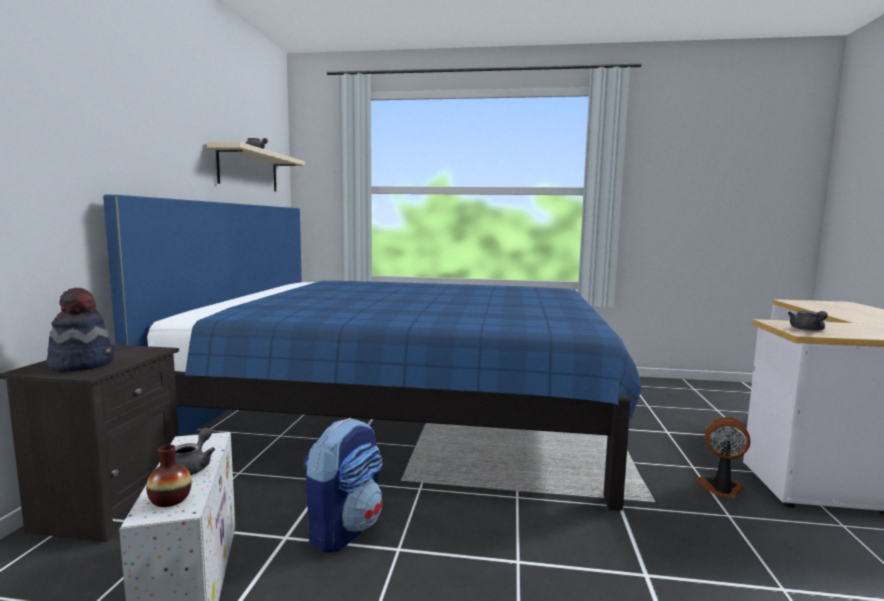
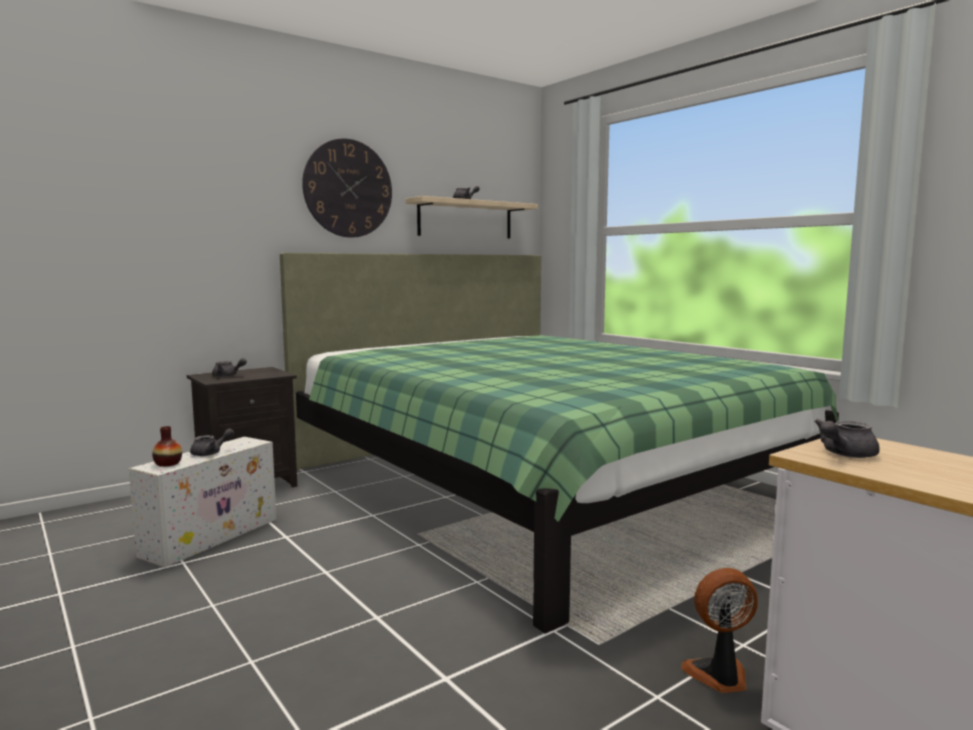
camera: 45 degrees right, 0 degrees up
hat [46,288,115,372] -> grey teapot [212,358,247,377]
blue bed [103,195,642,511] -> green bed [280,253,839,634]
backpack [303,418,383,553] -> none
fan [697,417,751,498] -> fan turned 75 degrees counterclockwise [681,568,758,693]
none -> wall clock [302,138,392,238]

